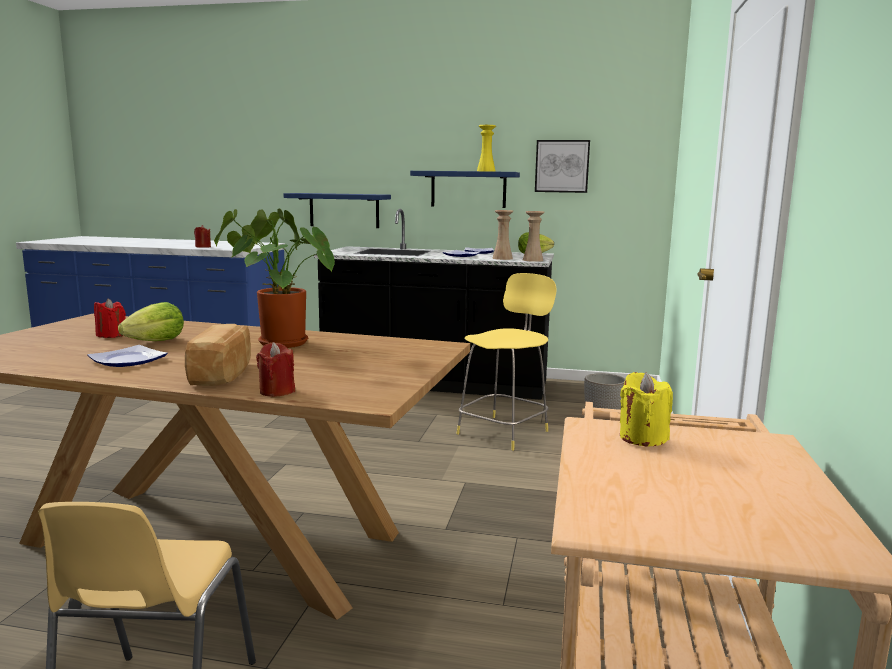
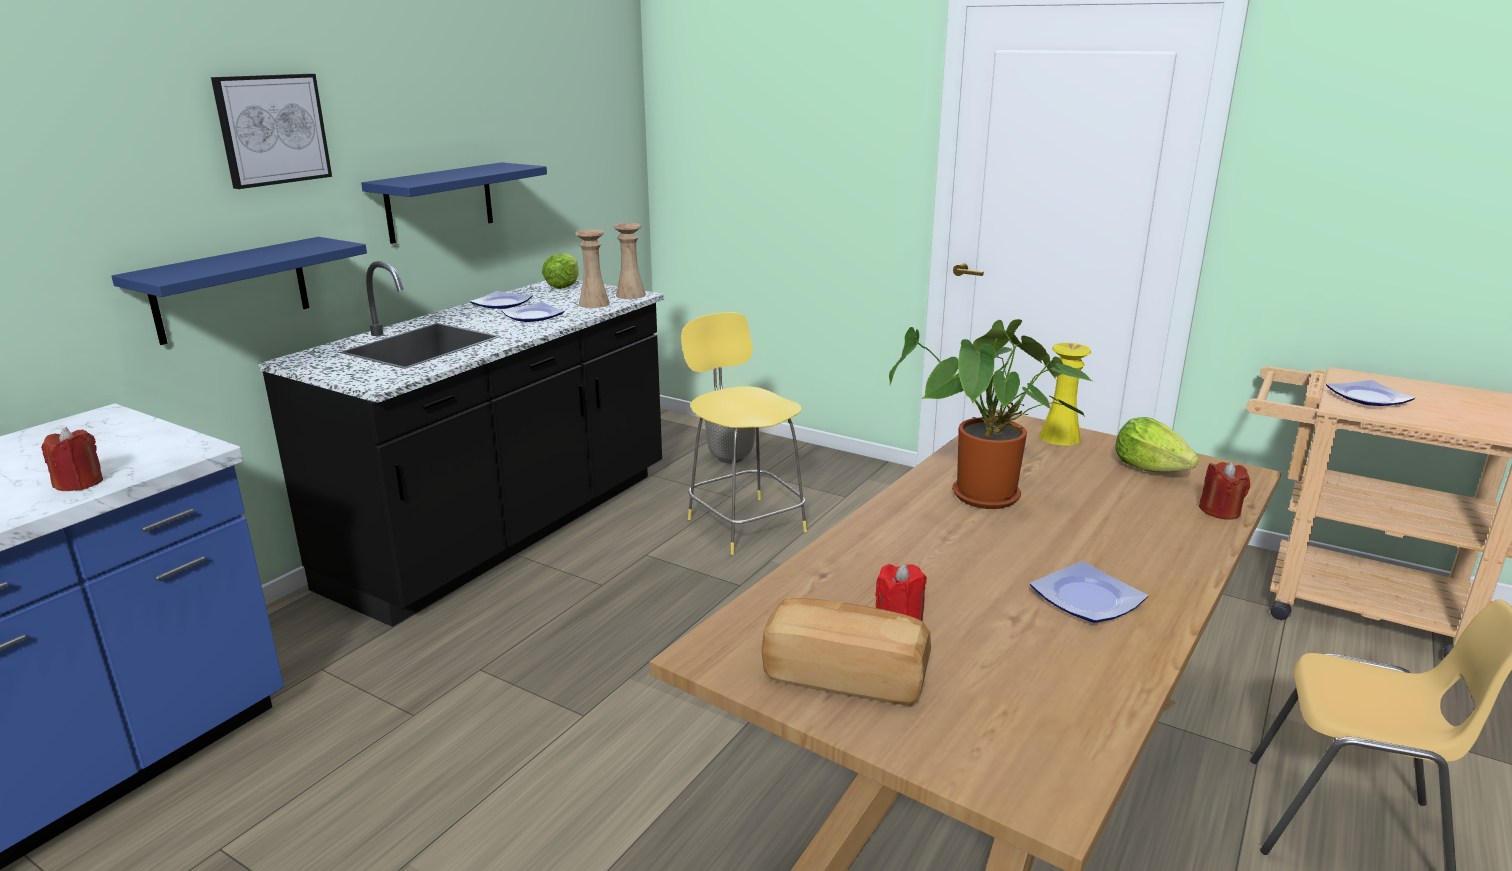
camera: 70 degrees left, 10 degrees up
lettuce [118,302,184,341] -> lettuce moved to [1115,417,1199,472]
bread [185,324,251,386] -> bread moved to [762,598,931,706]
yellow vase [477,125,496,172] -> yellow vase moved to [1039,343,1091,446]
picture [535,140,590,193] -> picture moved to [211,74,332,189]
yellow candle [620,372,673,447] -> plate [1326,380,1415,406]

